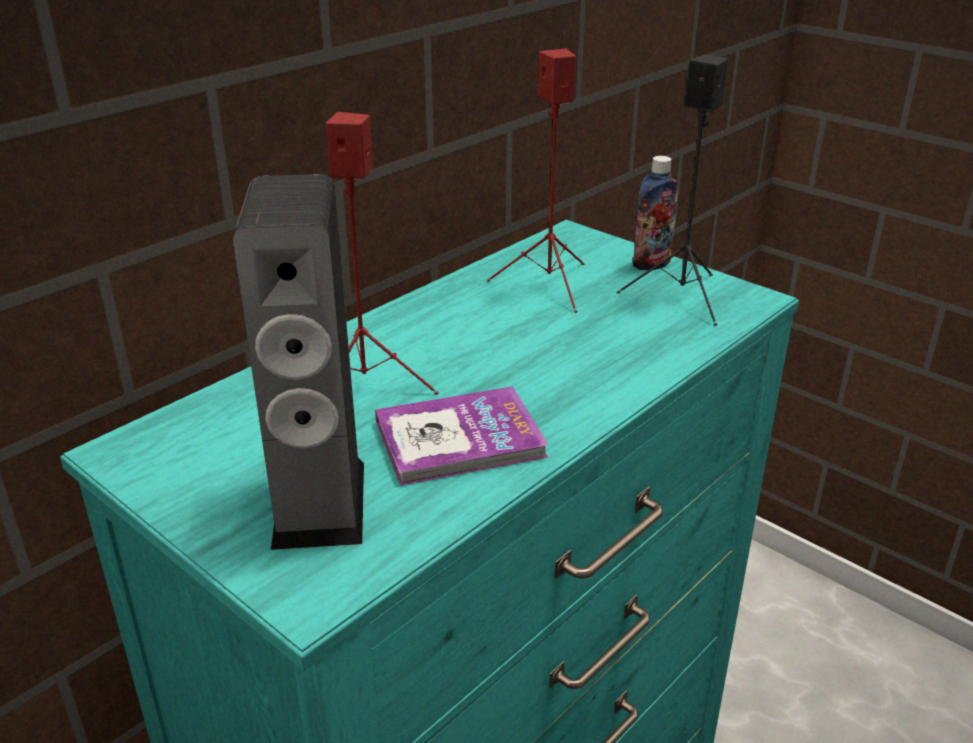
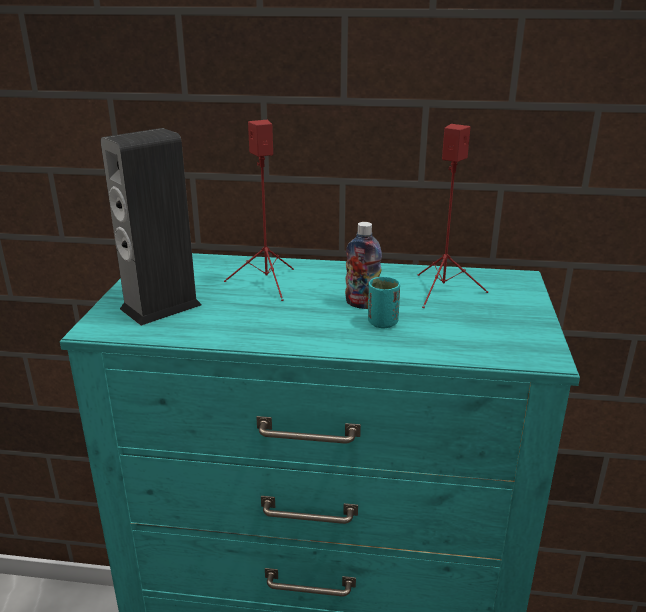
camera: 55 degrees right, 5 degrees down
book [375,386,549,486] -> none
black speaker [617,55,728,326] -> none
bottle [633,156,679,270] -> bottle moved to [345,222,382,309]
none -> turquoise cup [368,277,401,328]

